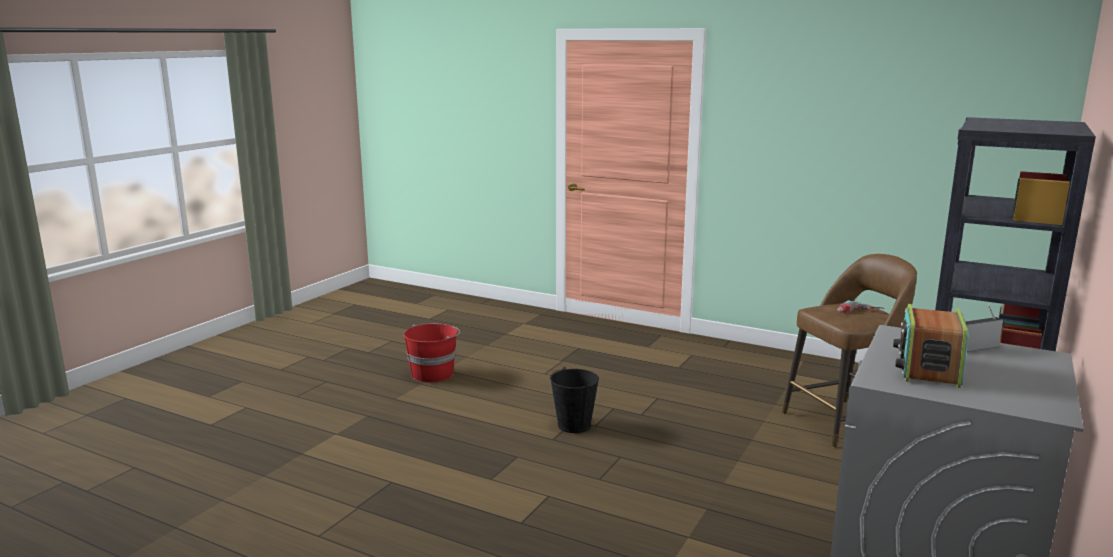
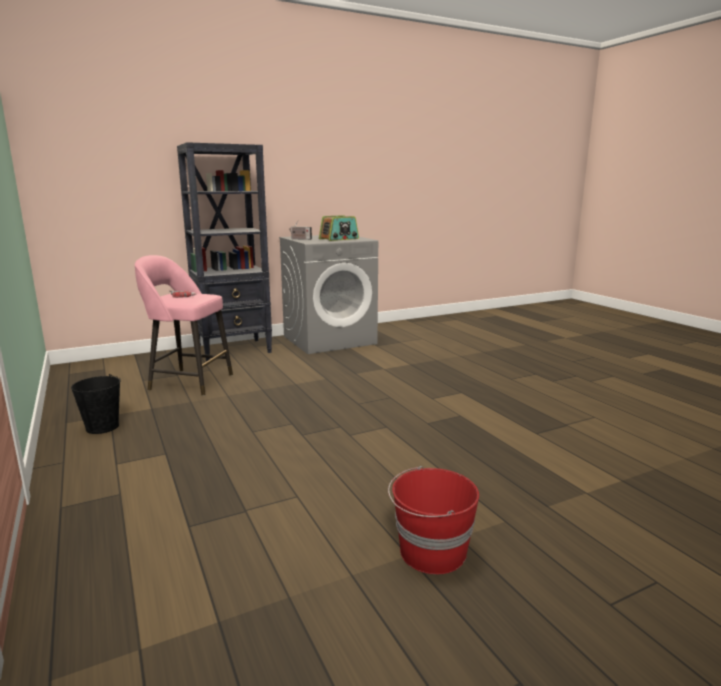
camera: 145 degrees left, 0 degrees up
black bucket [550,367,599,433] -> black bucket moved to [71,374,121,434]
brown stool [782,254,917,448] -> pink stool [135,255,233,396]

